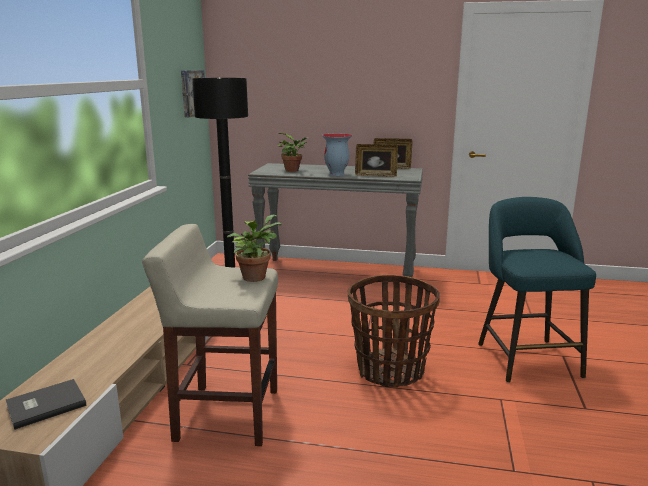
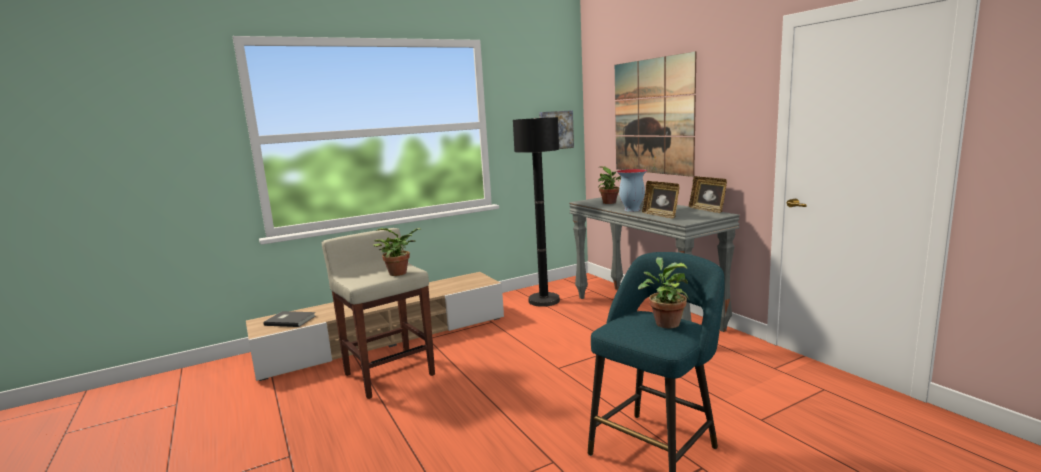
camera: 50 degrees right, 5 degrees down
basket [348,275,440,387] -> none
none -> picture [615,51,696,177]
none -> potted plant [638,257,689,328]

